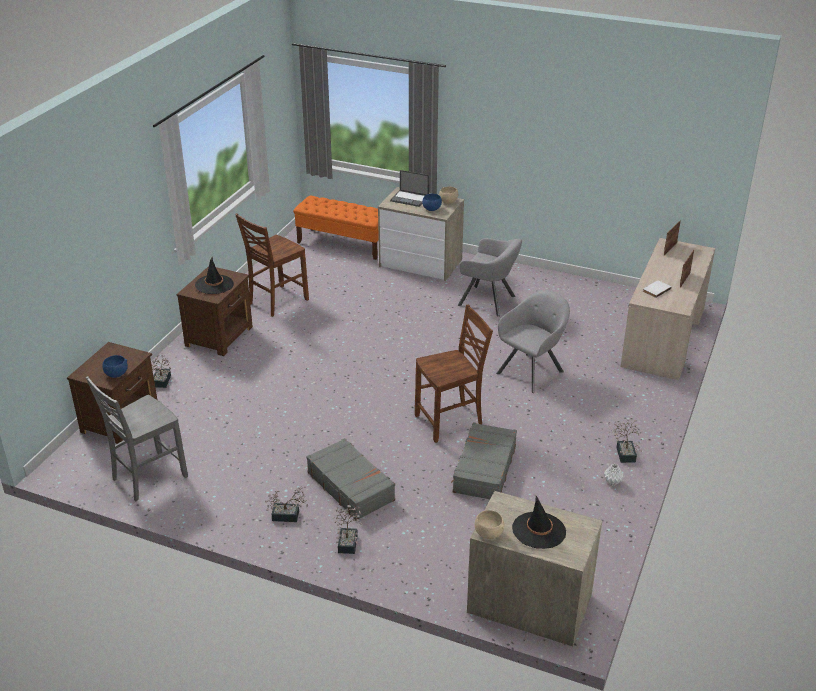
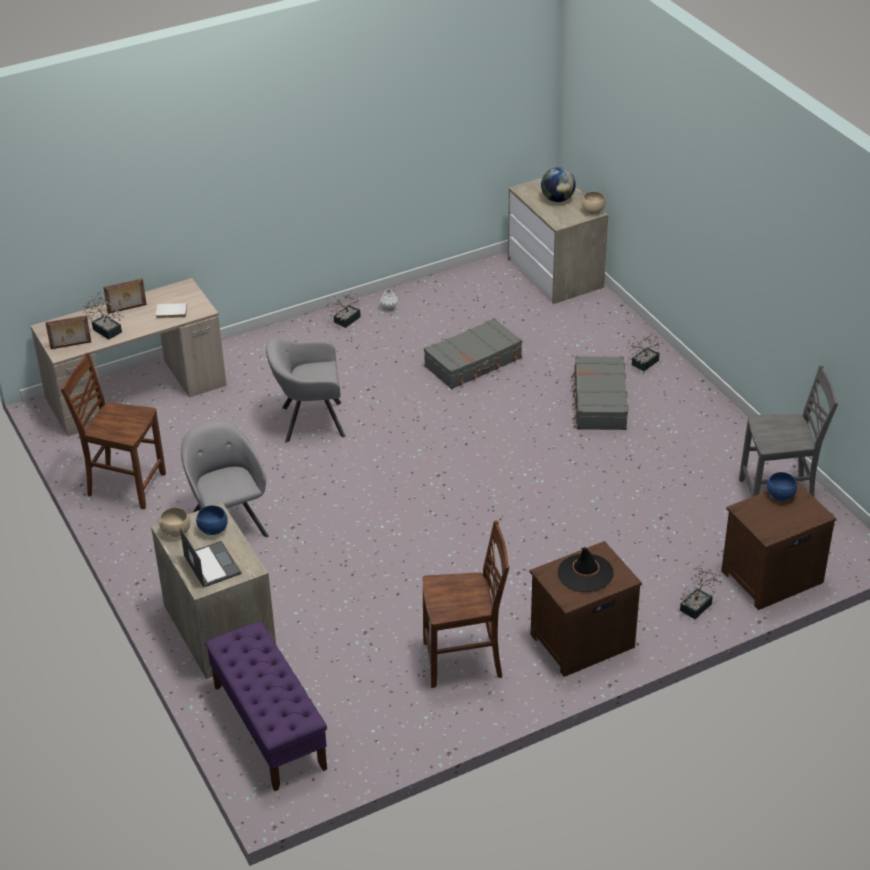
camera: 140 degrees left, 5 degrees up
potted plant [265,486,308,522] -> potted plant moved to [80,291,125,340]
orange bench [293,196,379,260] -> purple bench [205,622,327,791]
brown chair [415,305,493,443] -> brown chair moved to [61,353,166,509]
black hat [512,496,566,549] -> globe [541,167,576,202]

